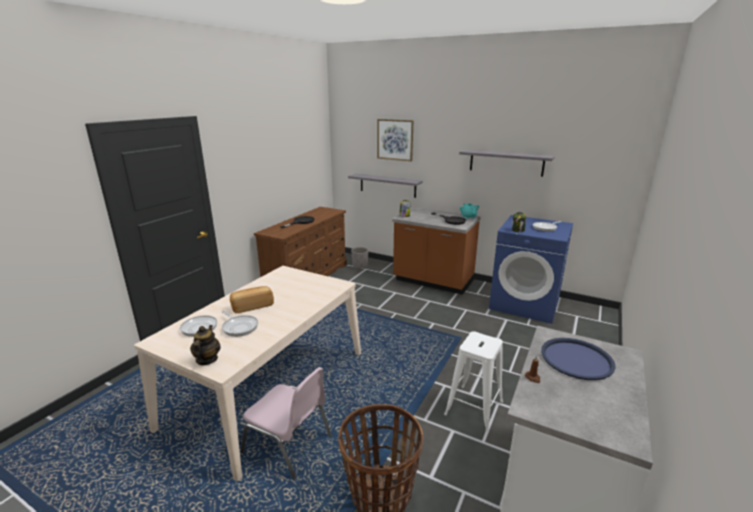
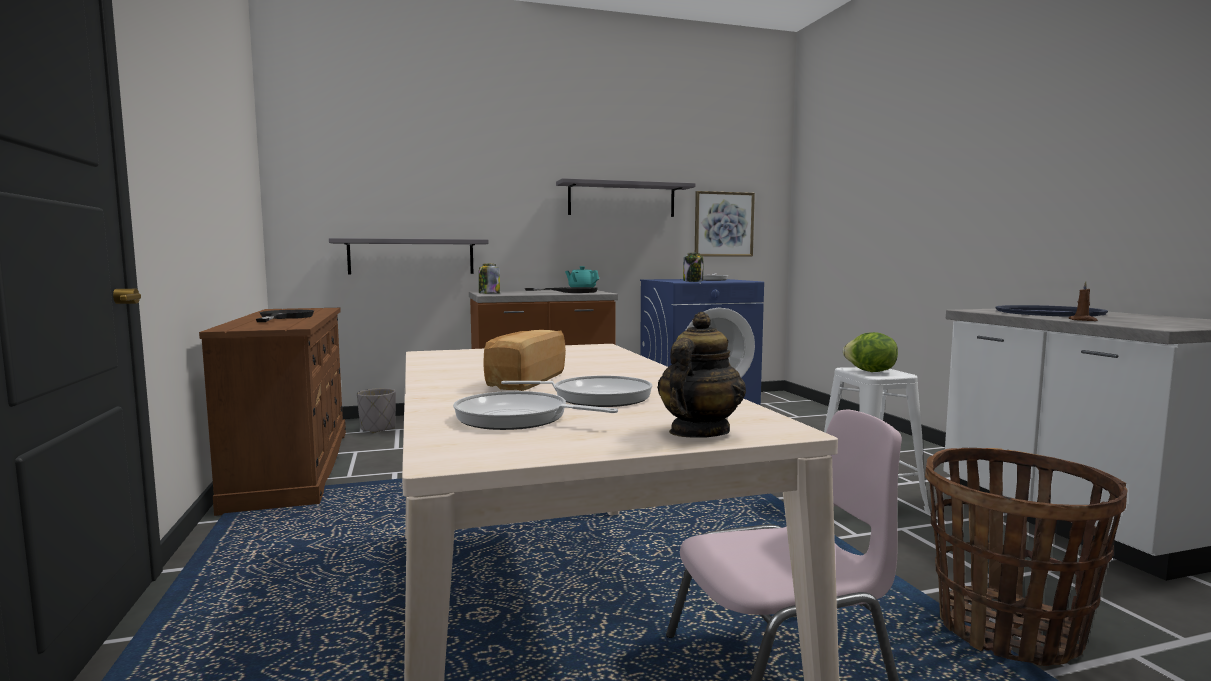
camera: 45 degrees left, 15 degrees down
teapot [190,325,221,366] -> teapot turned 75 degrees clockwise [657,312,746,438]
picture [377,119,414,161] -> picture moved to [695,191,755,256]
none -> lettuce [843,332,898,372]

